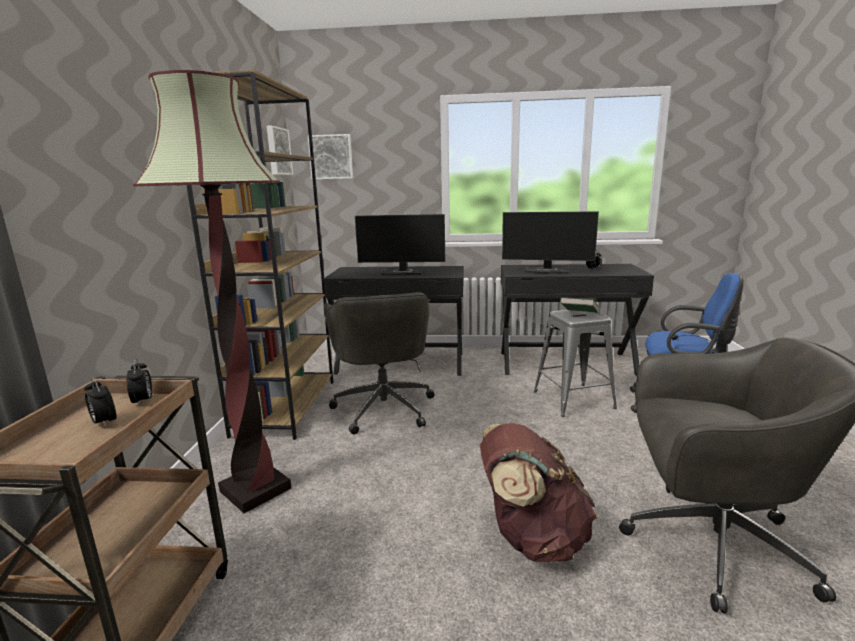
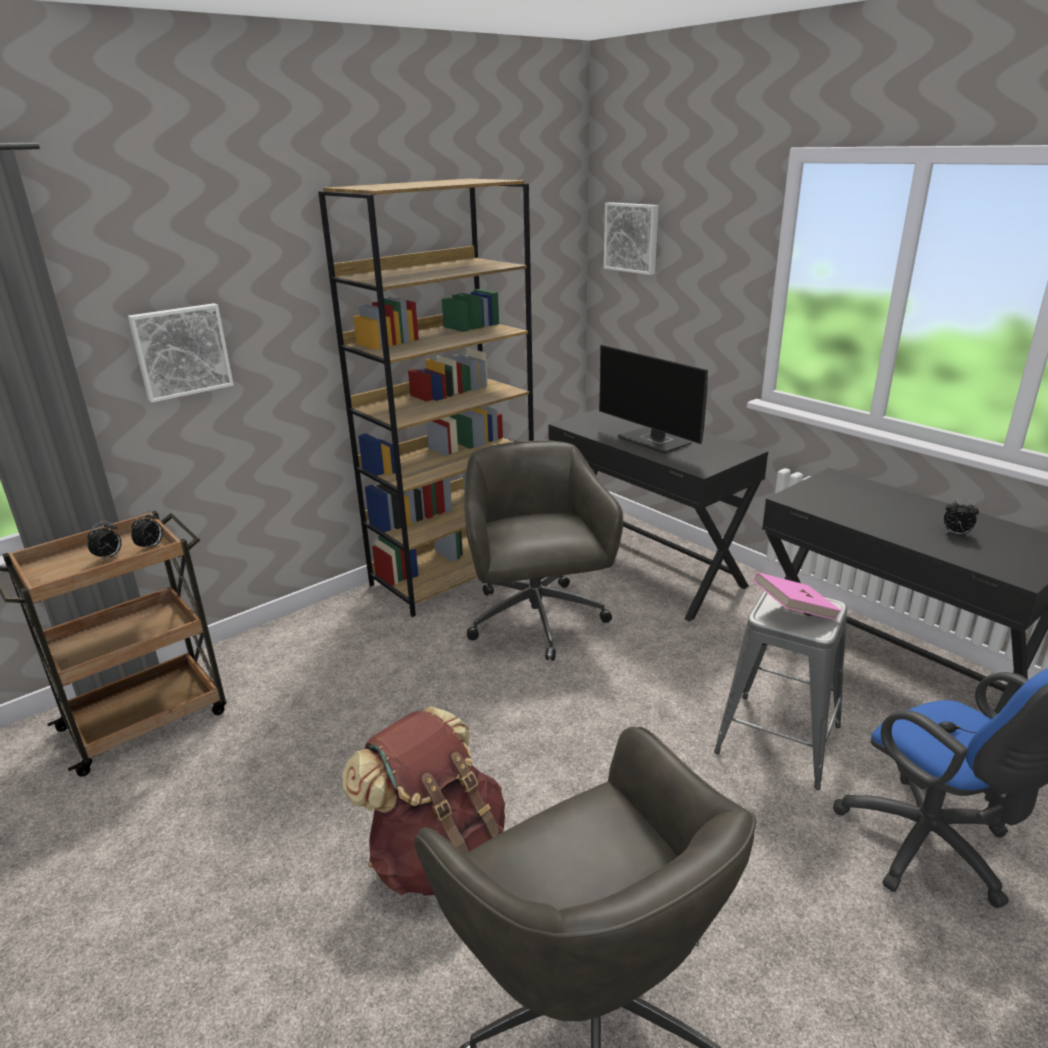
camera: 45 degrees right, 10 degrees up
alarm clock [84,377,116,427] -> alarm clock turned 150 degrees counterclockwise [87,521,122,562]
floor lamp [133,70,291,513] -> none
picture [267,125,293,175] -> picture moved to [128,303,234,402]
grey office chair [323,292,435,434] -> grey office chair turned 135 degrees clockwise [464,440,623,661]
monitor [502,211,599,274] -> none
green book [560,297,598,313] -> pink book [754,572,842,620]

